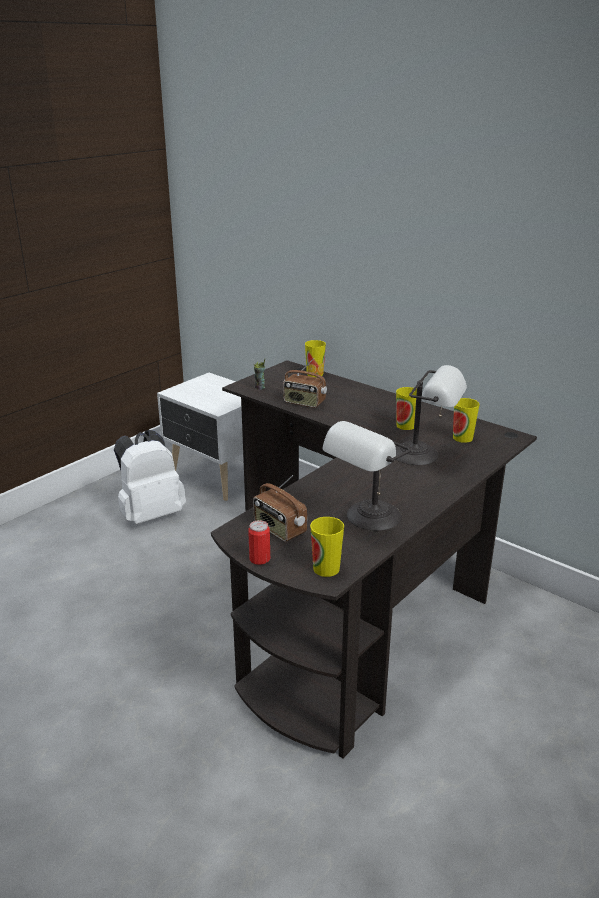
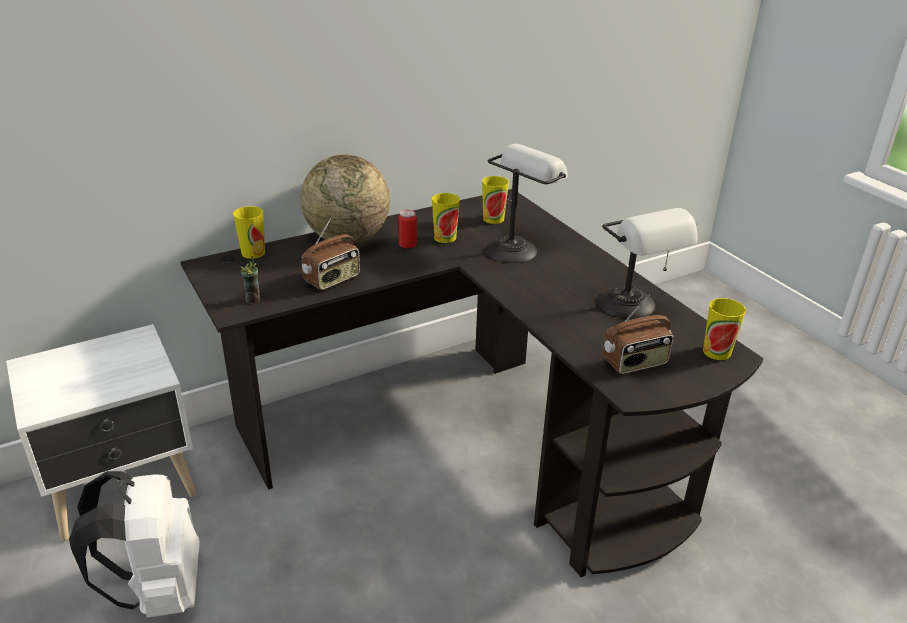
camera: 70 degrees left, 5 degrees up
can [248,520,270,565] -> can moved to [398,210,417,248]
none -> globe [300,155,390,244]

